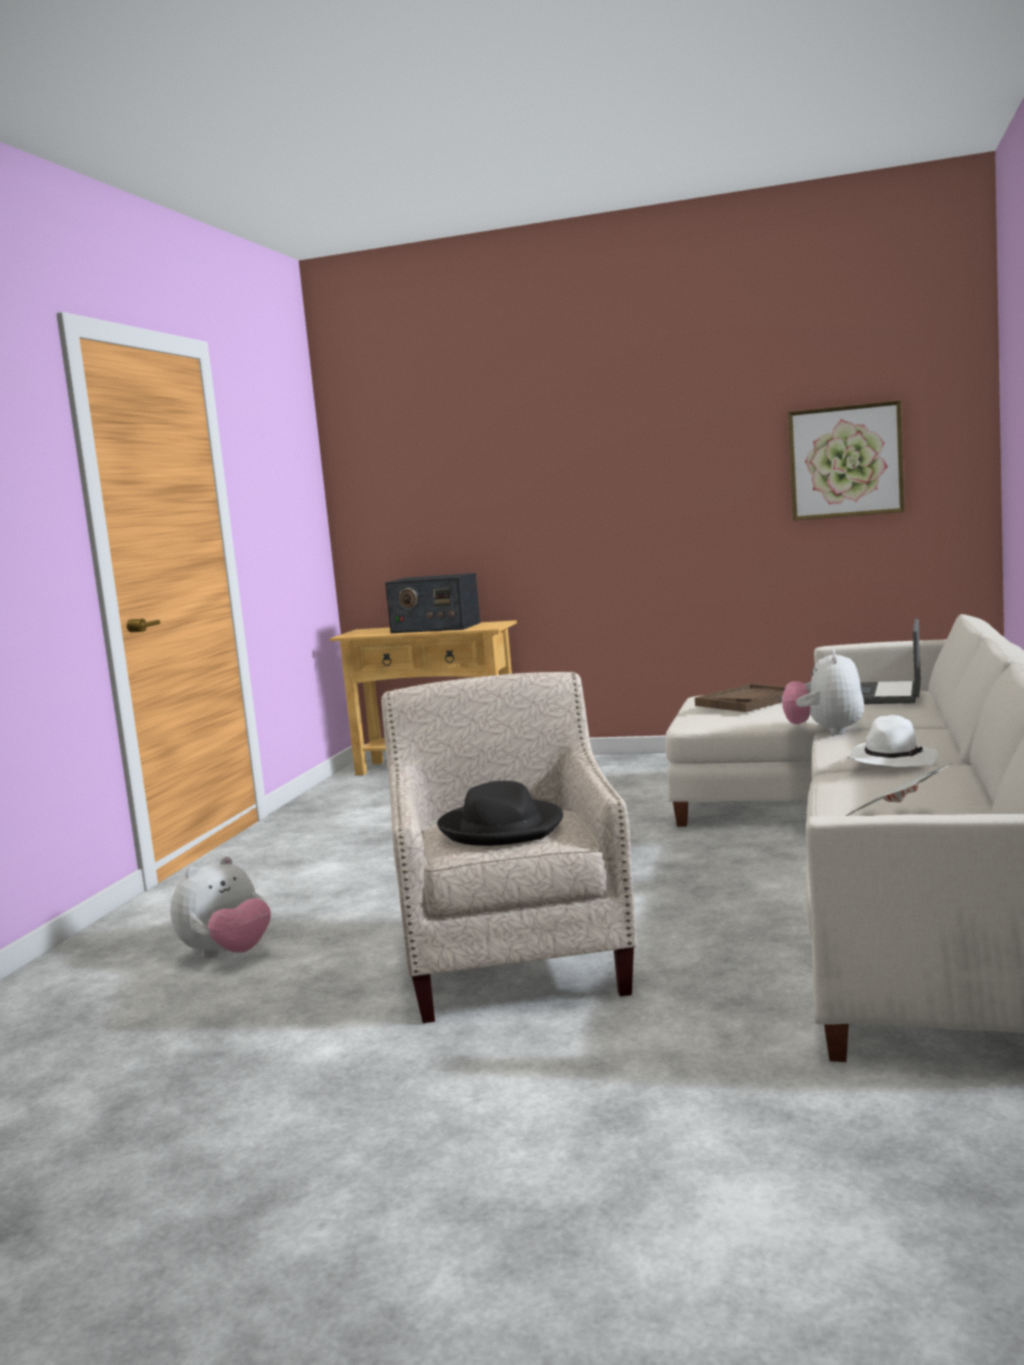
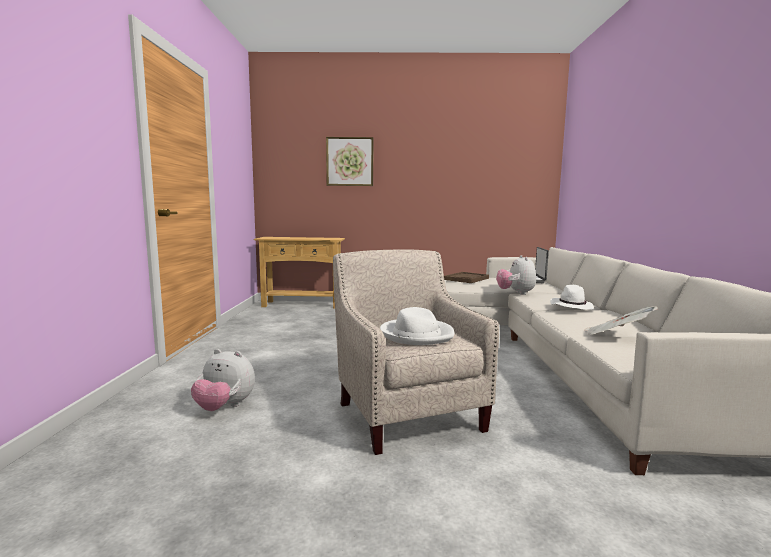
camera: 15 degrees left, 0 degrees up
plush toy [170,856,271,958] -> plush toy turned 75 degrees clockwise [191,349,255,411]
radio [385,573,480,633] -> none
black hat [437,781,563,846] -> white hat [380,307,454,345]
picture [788,400,905,521] -> picture moved to [326,137,373,186]

